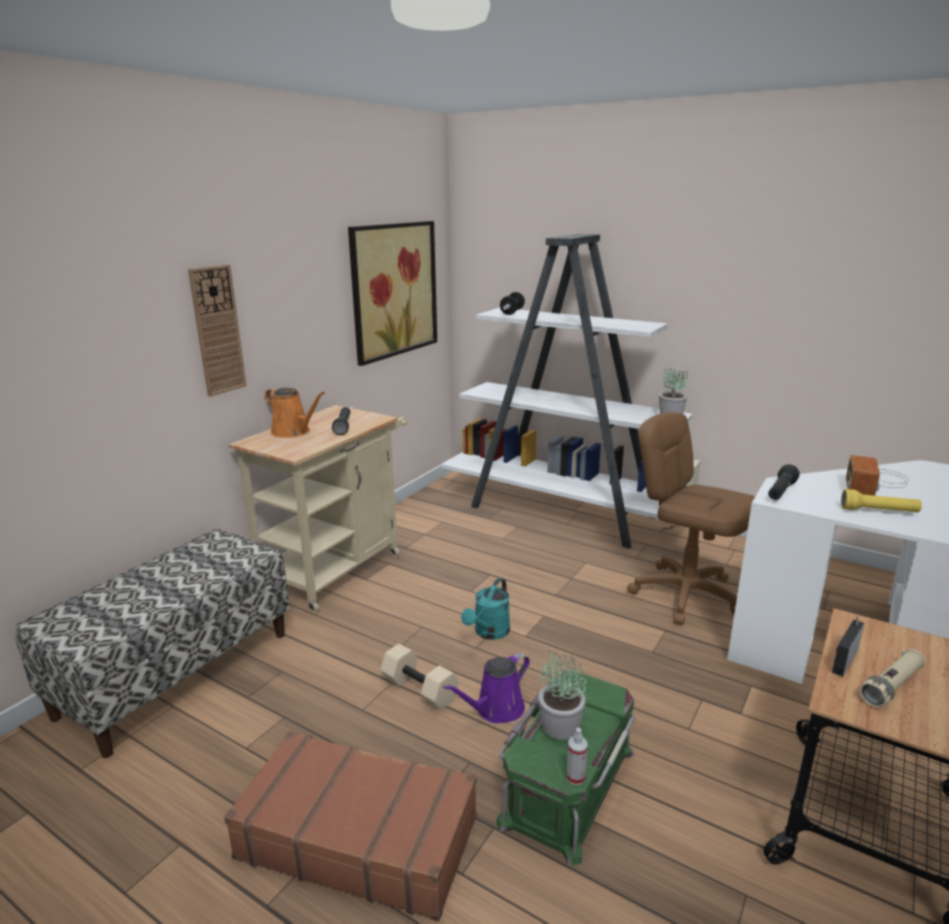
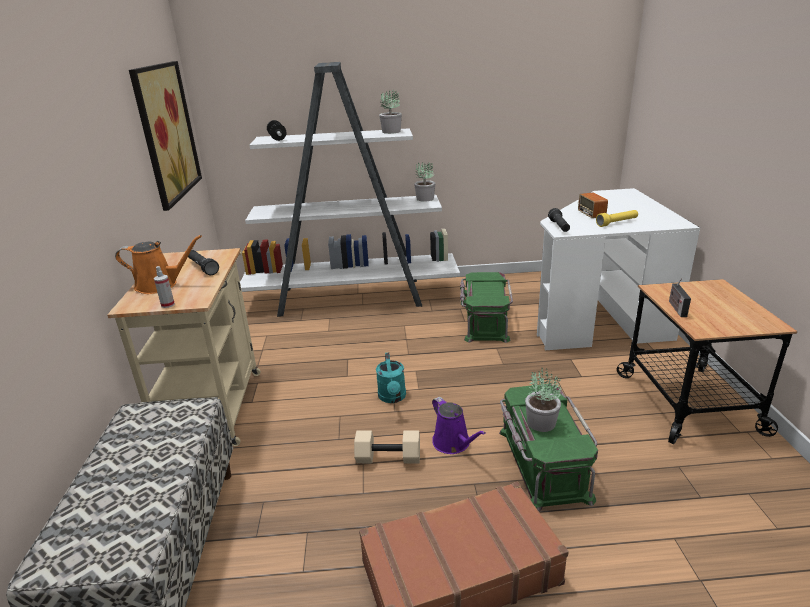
camera: 35 degrees left, 5 degrees up
wall clock [188,265,247,397] -> none
purple watering can [443,653,530,724] -> purple watering can turned 45 degrees counterclockwise [432,397,486,454]
spray bottle [566,728,588,786] -> spray bottle moved to [154,266,175,308]
brown office chair [627,412,755,625] -> green storage box [460,272,513,343]
beige flashlight [860,649,926,707] -> none
none -> potted plant [379,90,402,134]

